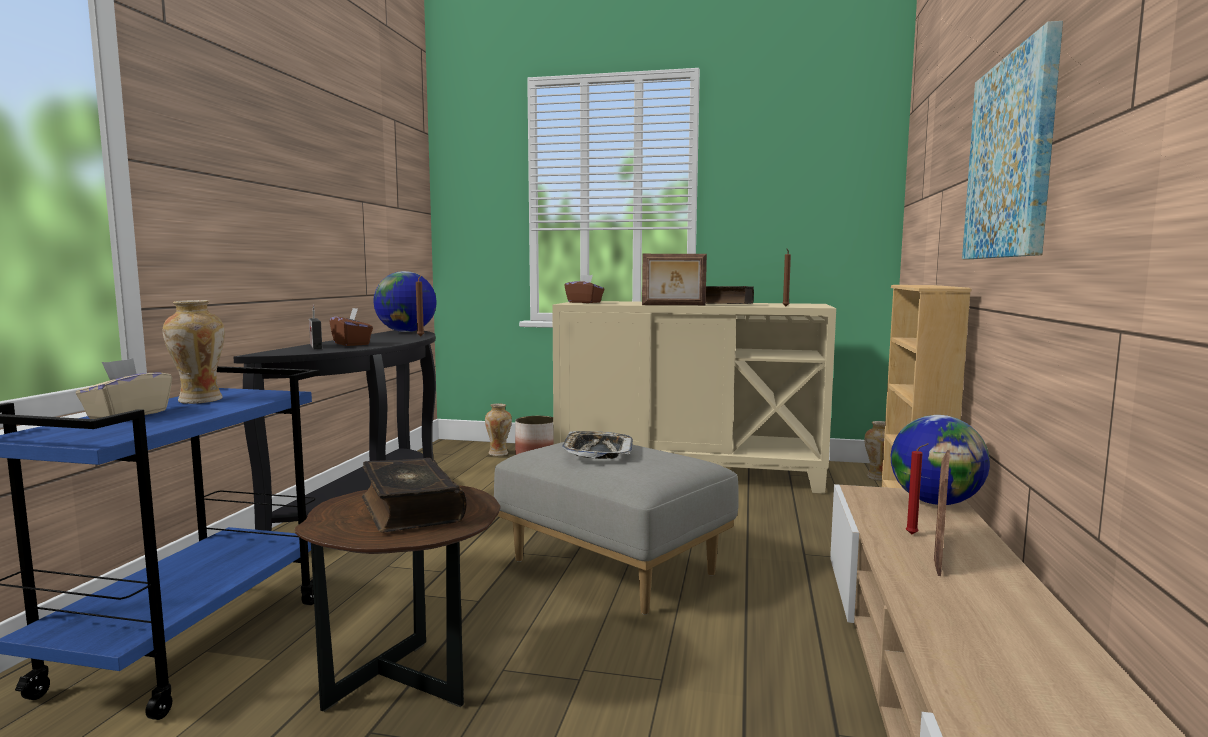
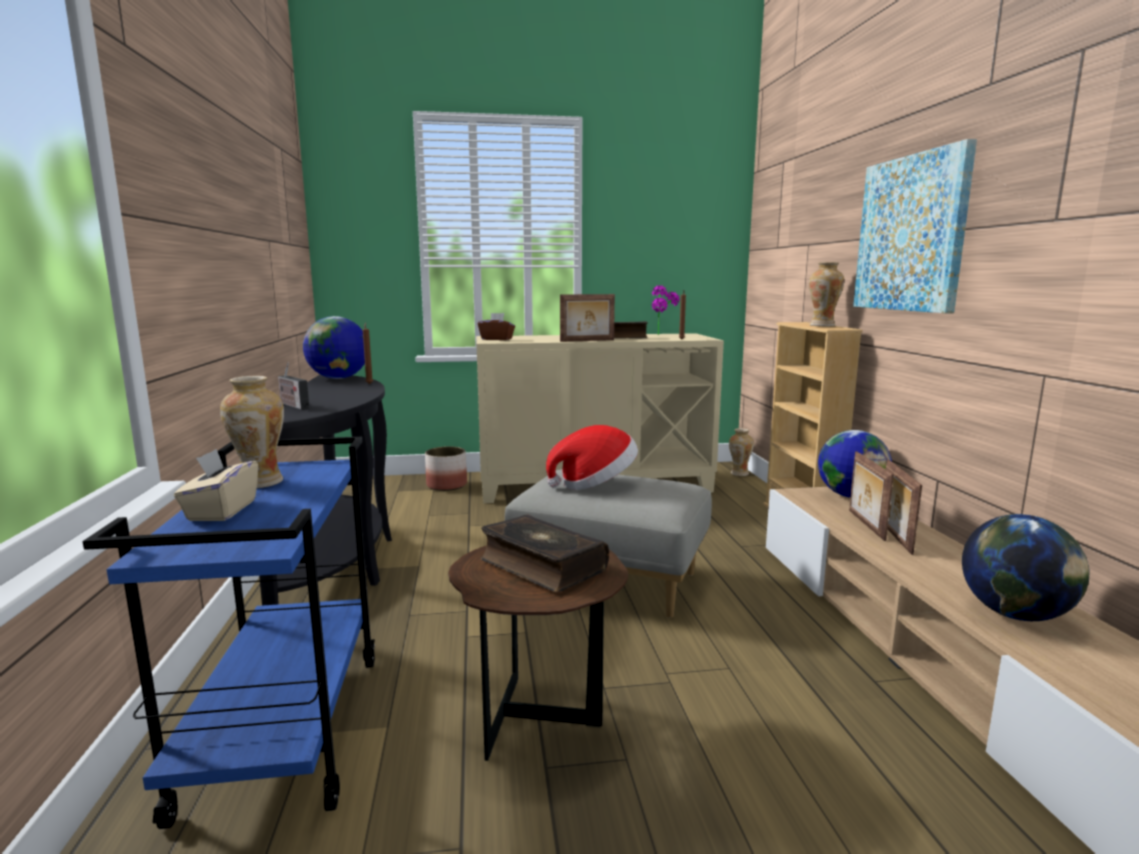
camera: 20 degrees left, 5 degrees up
brown tissue box [330,308,373,346] -> none
vase [485,404,512,456] -> vase moved to [809,262,845,326]
tray [562,431,633,459] -> hat [546,425,638,490]
red candle [906,443,929,535] -> picture frame [849,451,894,541]
none -> potted plant [652,286,680,335]
none -> globe [962,514,1090,621]

